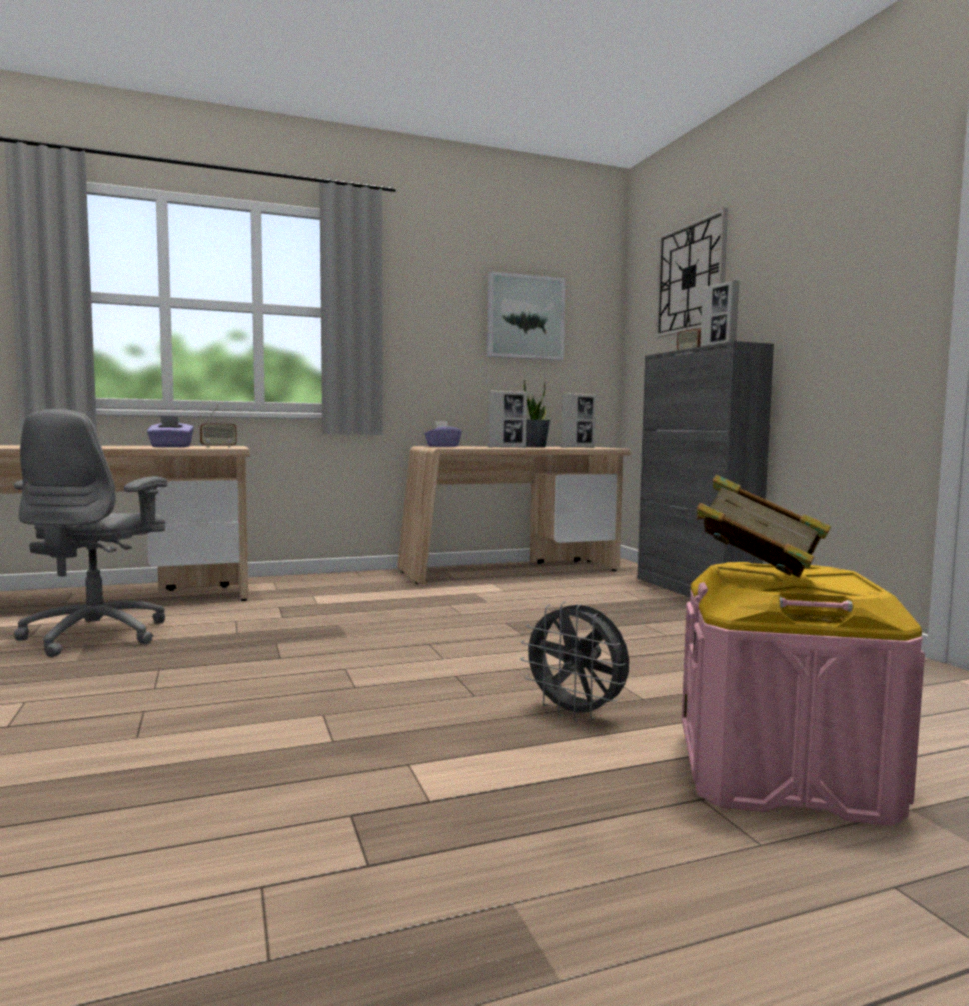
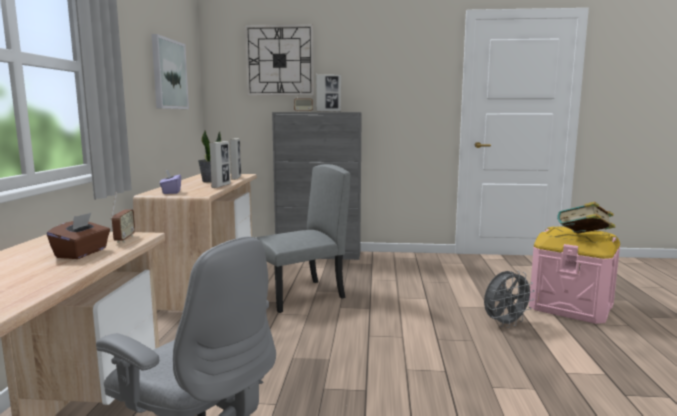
camera: 65 degrees left, 5 degrees up
purple tissue box [147,415,194,447] -> brown tissue box [47,212,110,259]
none -> grey chair [255,164,351,313]

